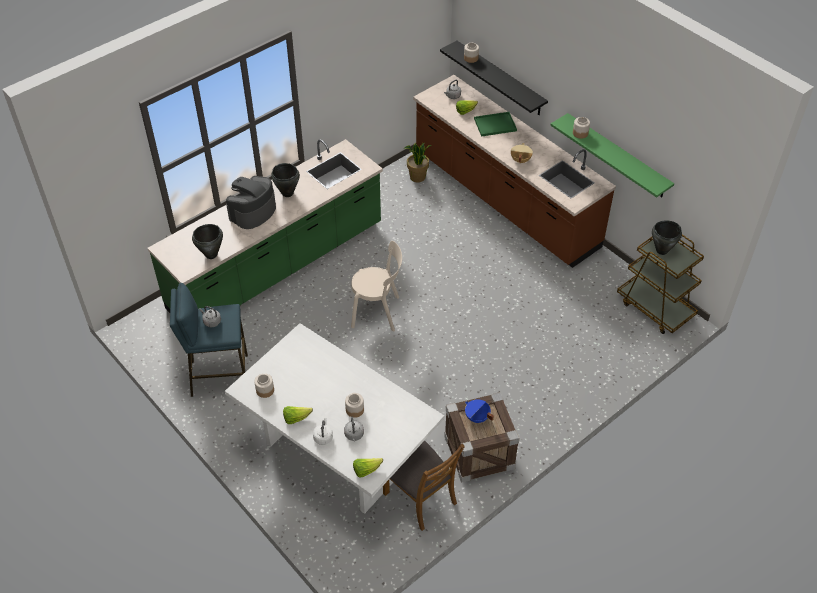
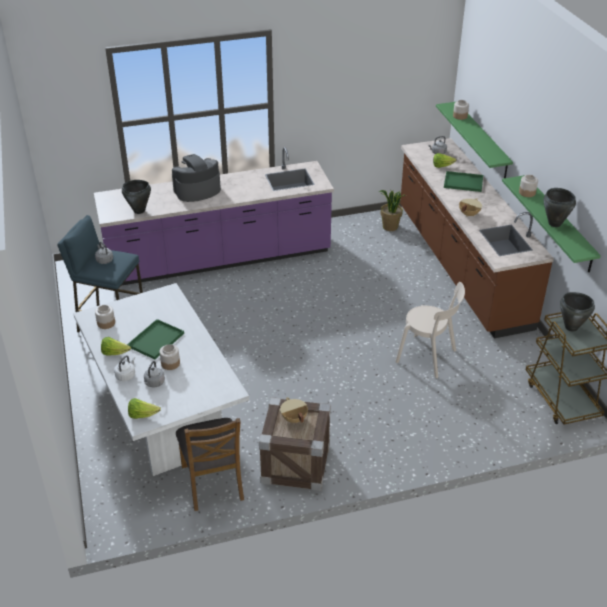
camera: 25 degrees right, 10 degrees down
green counter [148,139,383,313] -> purple counter [94,147,334,286]
black cooking pot [271,163,300,197] -> black cooking pot moved to [544,188,576,227]
beige chair [351,241,402,332] -> beige chair moved to [395,282,465,378]
black shelf [440,41,548,115] -> green shelf [436,102,513,178]
blue cooking pot [465,399,494,423] -> beige cooking pot [280,397,308,423]
none -> green tray [127,319,184,359]

